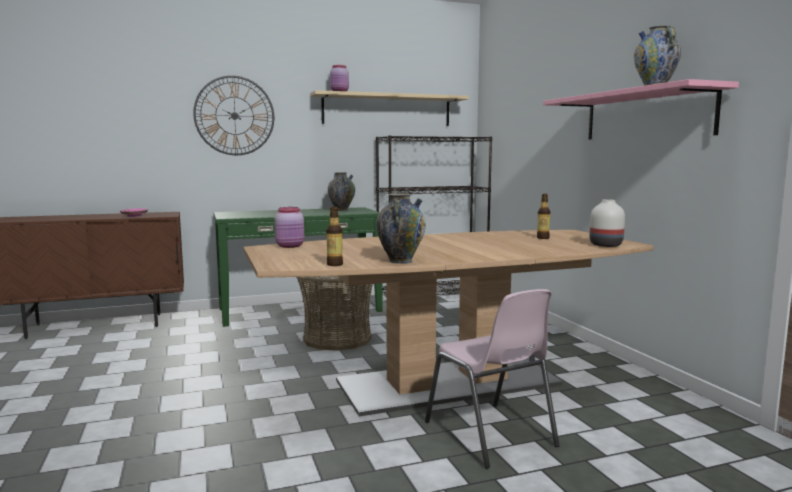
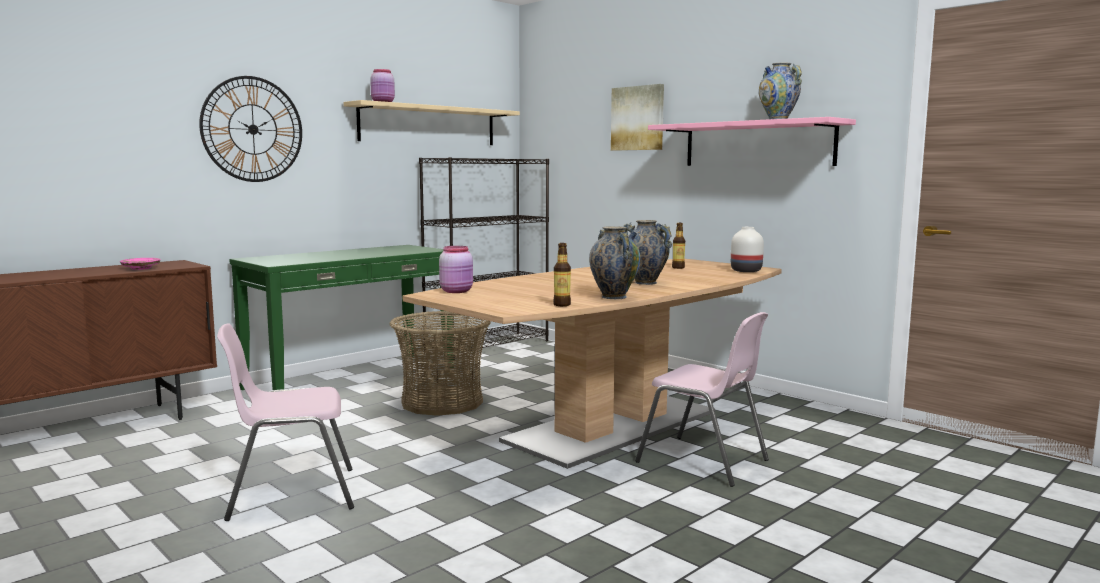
camera: 25 degrees left, 0 degrees up
vase [328,172,355,211] -> vase moved to [623,220,672,285]
none -> pink chair [217,323,354,521]
none -> picture [611,84,664,151]

